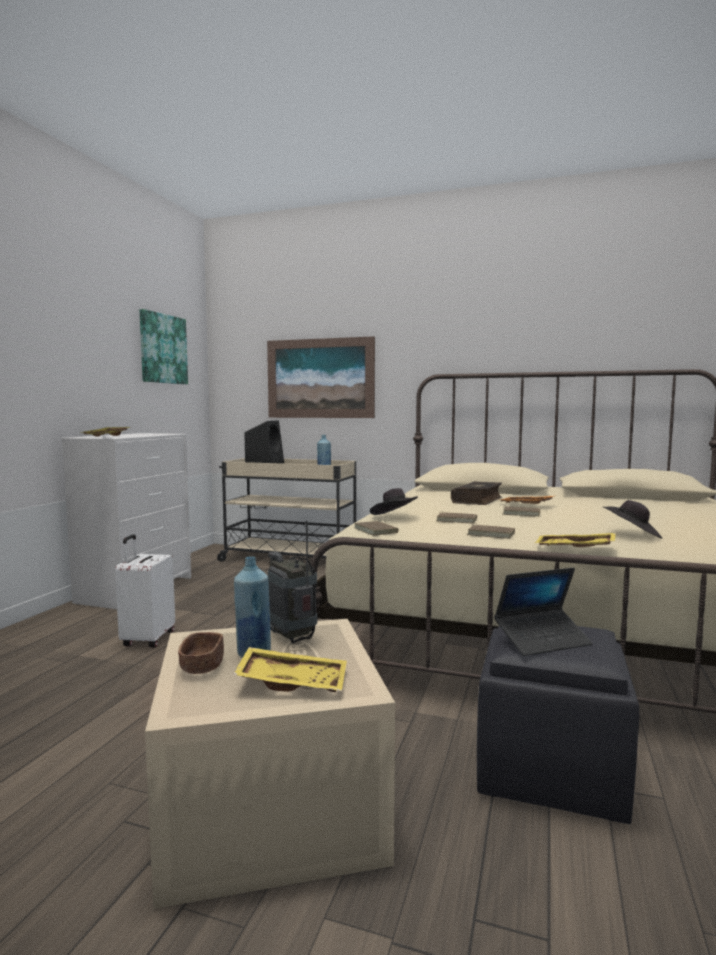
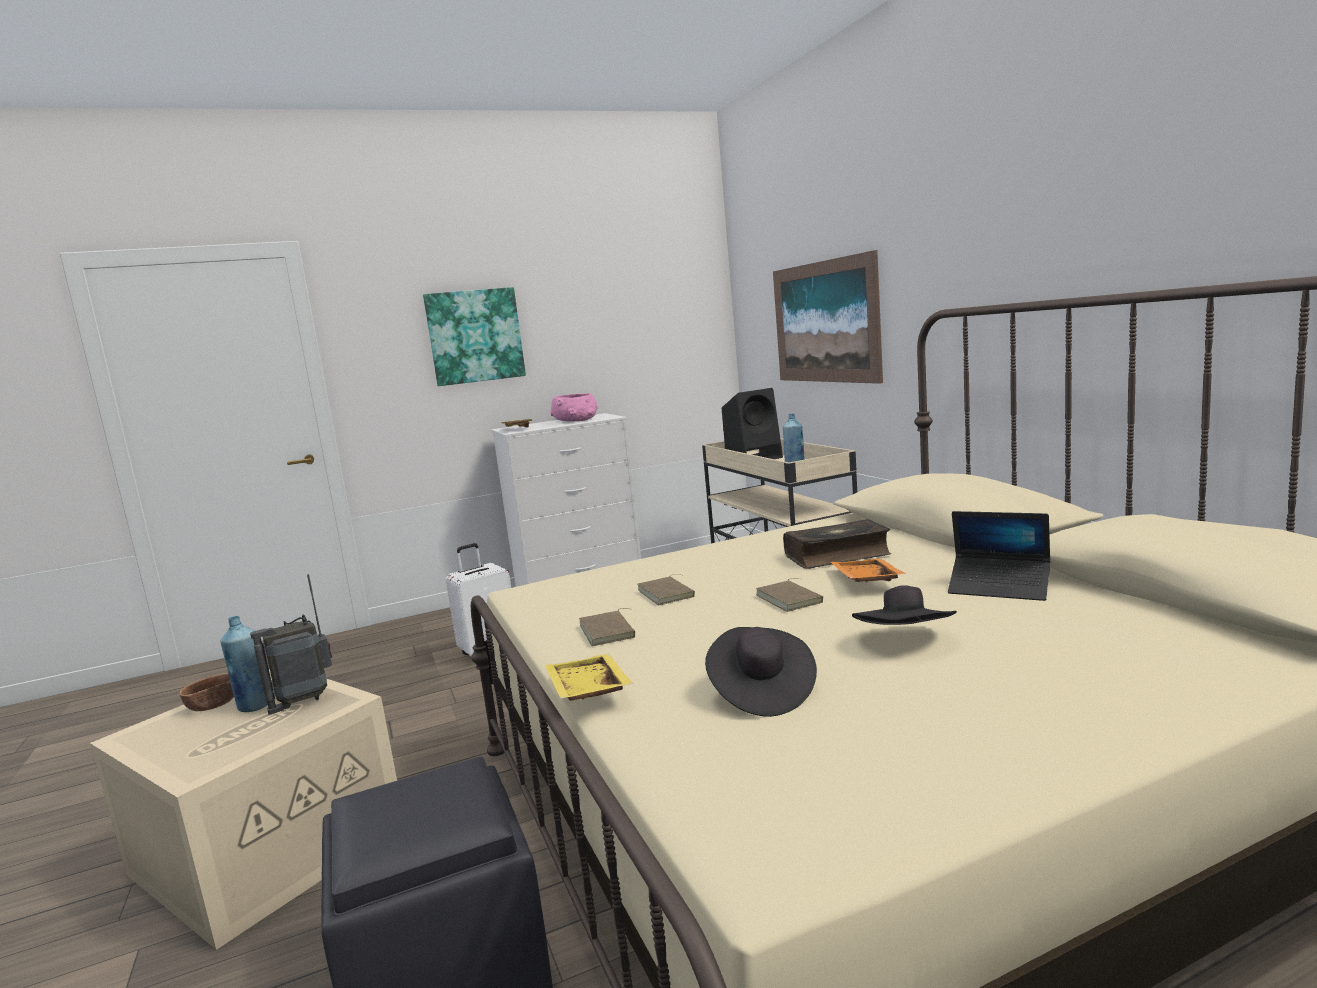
camera: 50 degrees right, 5 degrees up
picture [139,309,188,384] -> picture moved to [423,287,526,386]
yellow tray [233,647,347,692] -> none
radio [268,520,317,643] -> radio turned 135 degrees counterclockwise [250,574,332,714]
brown book [354,520,399,536] -> none
black hat [370,488,418,515] -> black hat moved to [852,585,957,625]
laptop [494,567,593,656] -> laptop moved to [948,511,1050,601]
none -> pink bowl [550,393,598,421]

